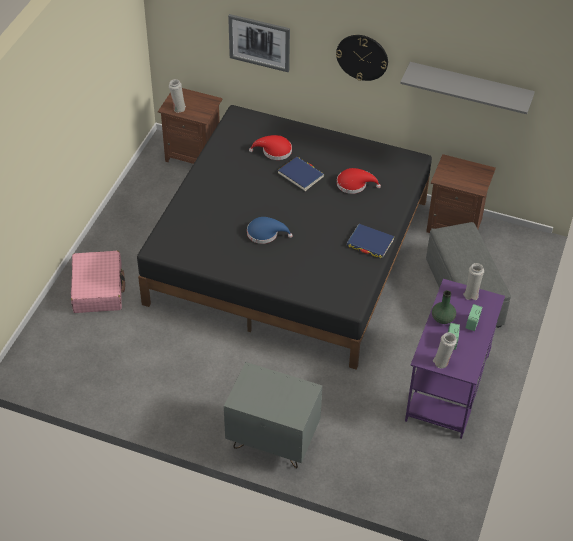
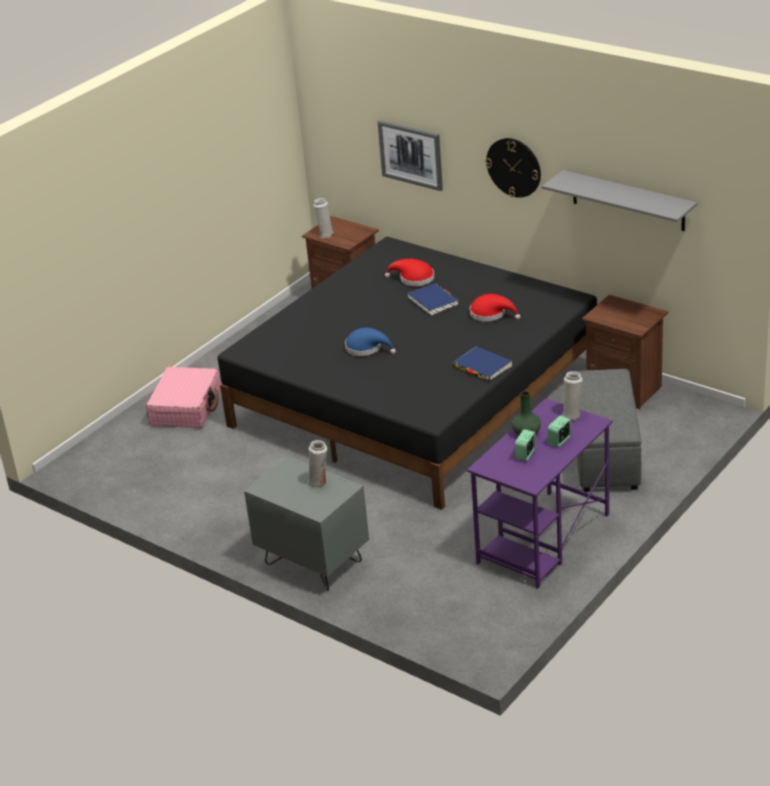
camera: 20 degrees right, 15 degrees down
white vase [433,332,457,369] -> white vase moved to [308,440,327,488]

